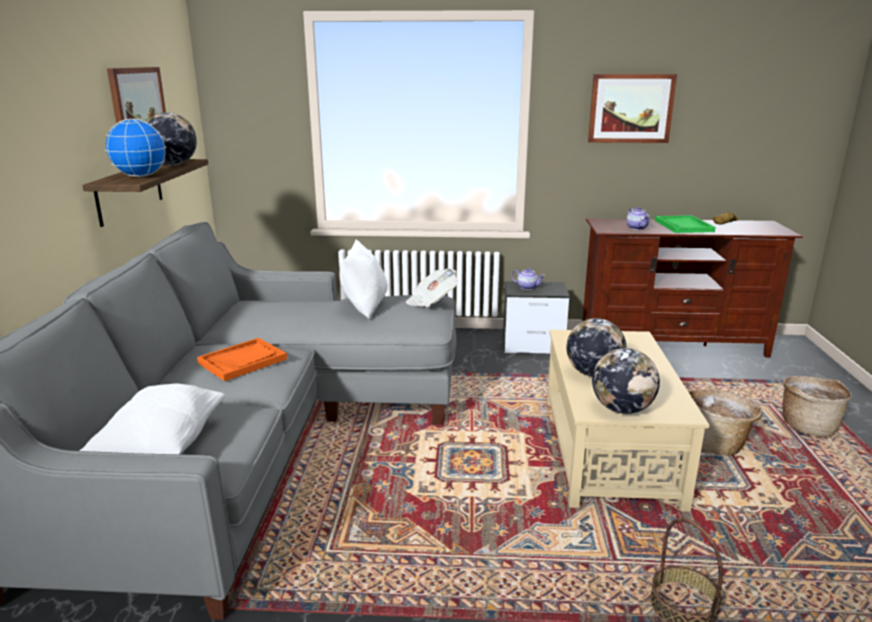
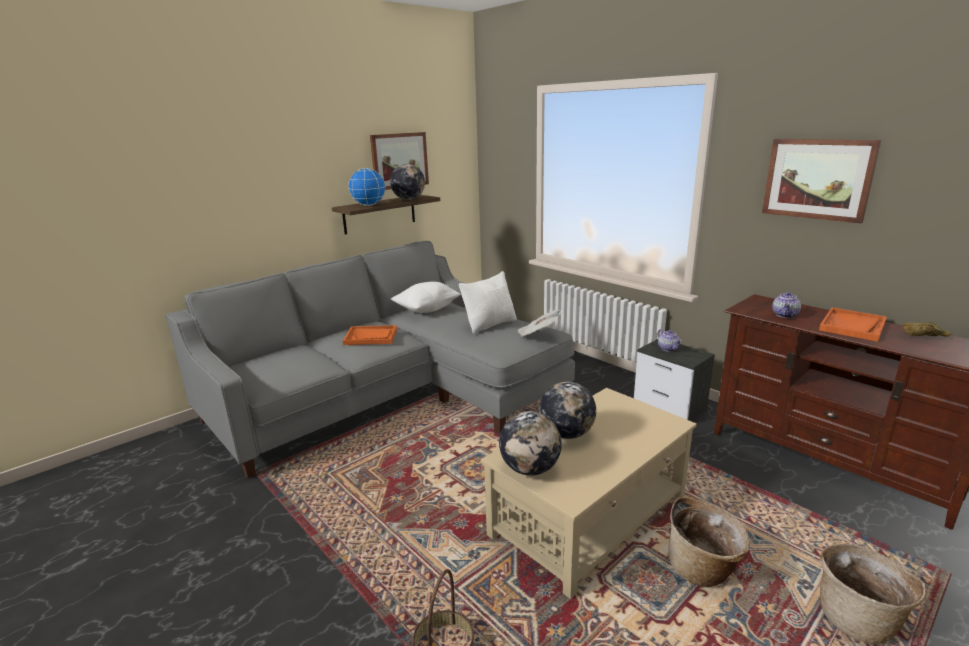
camera: 45 degrees right, 0 degrees up
white pillow [79,383,225,454] -> white pillow moved to [391,281,460,313]
green tray [655,215,716,233] -> orange tray [819,307,887,342]

